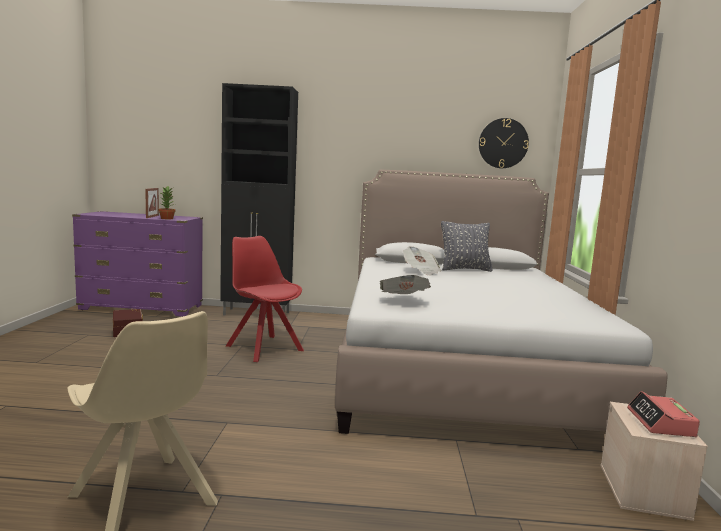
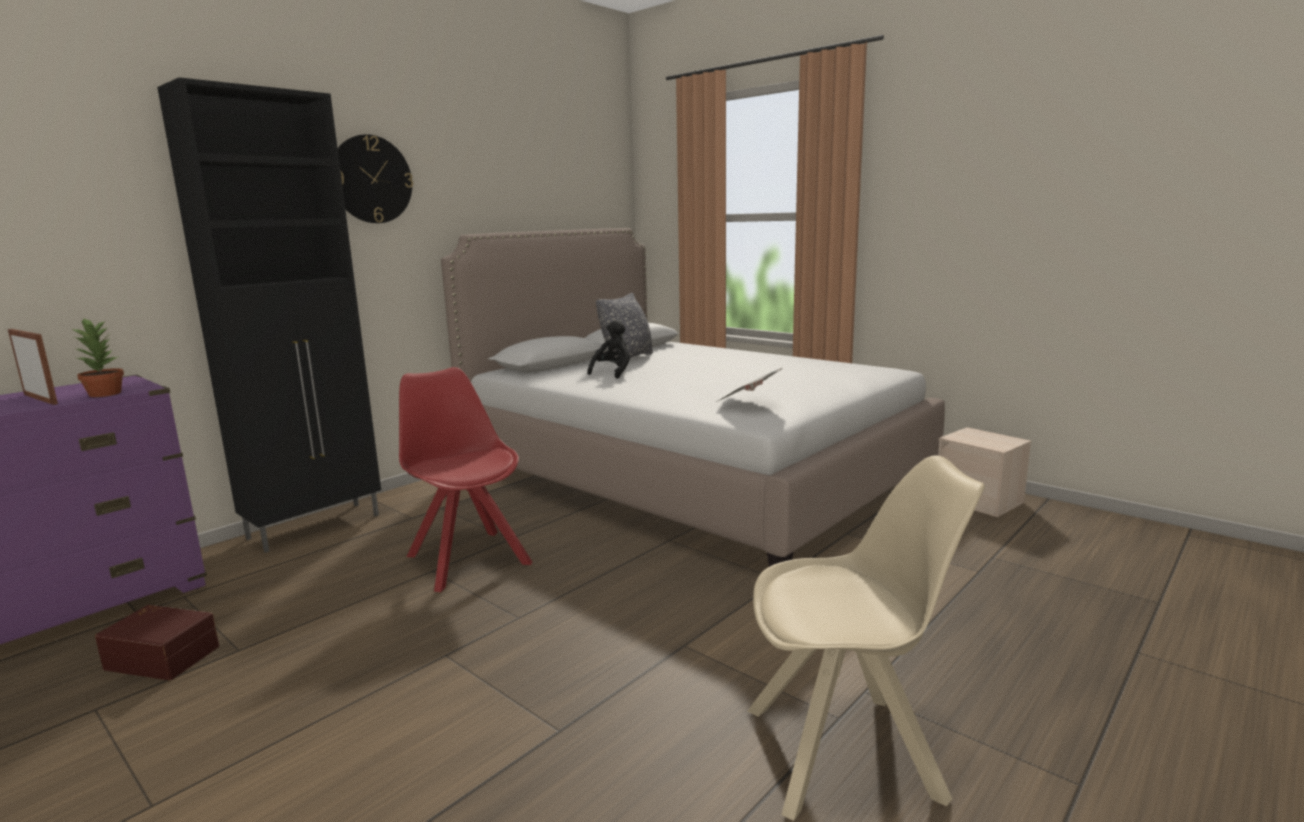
camera: 50 degrees left, 5 degrees up
red chair [226,236,304,362] -> red chair turned 60 degrees clockwise [399,367,532,592]
newspaper [403,246,442,276] -> black plush toy [587,320,630,379]
wall clock [479,118,529,168] -> wall clock moved to [338,134,413,223]
alarm clock [627,391,700,437] -> none

